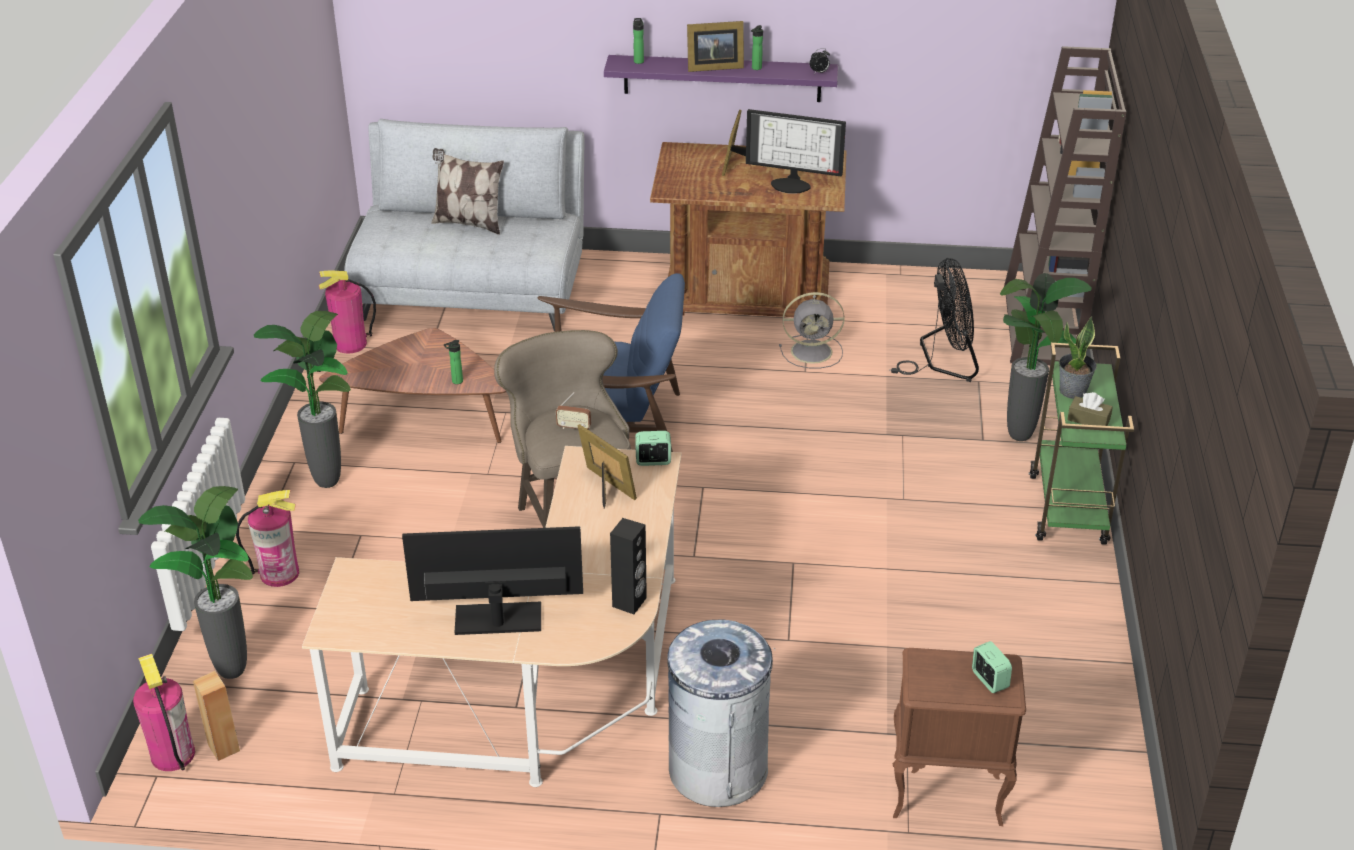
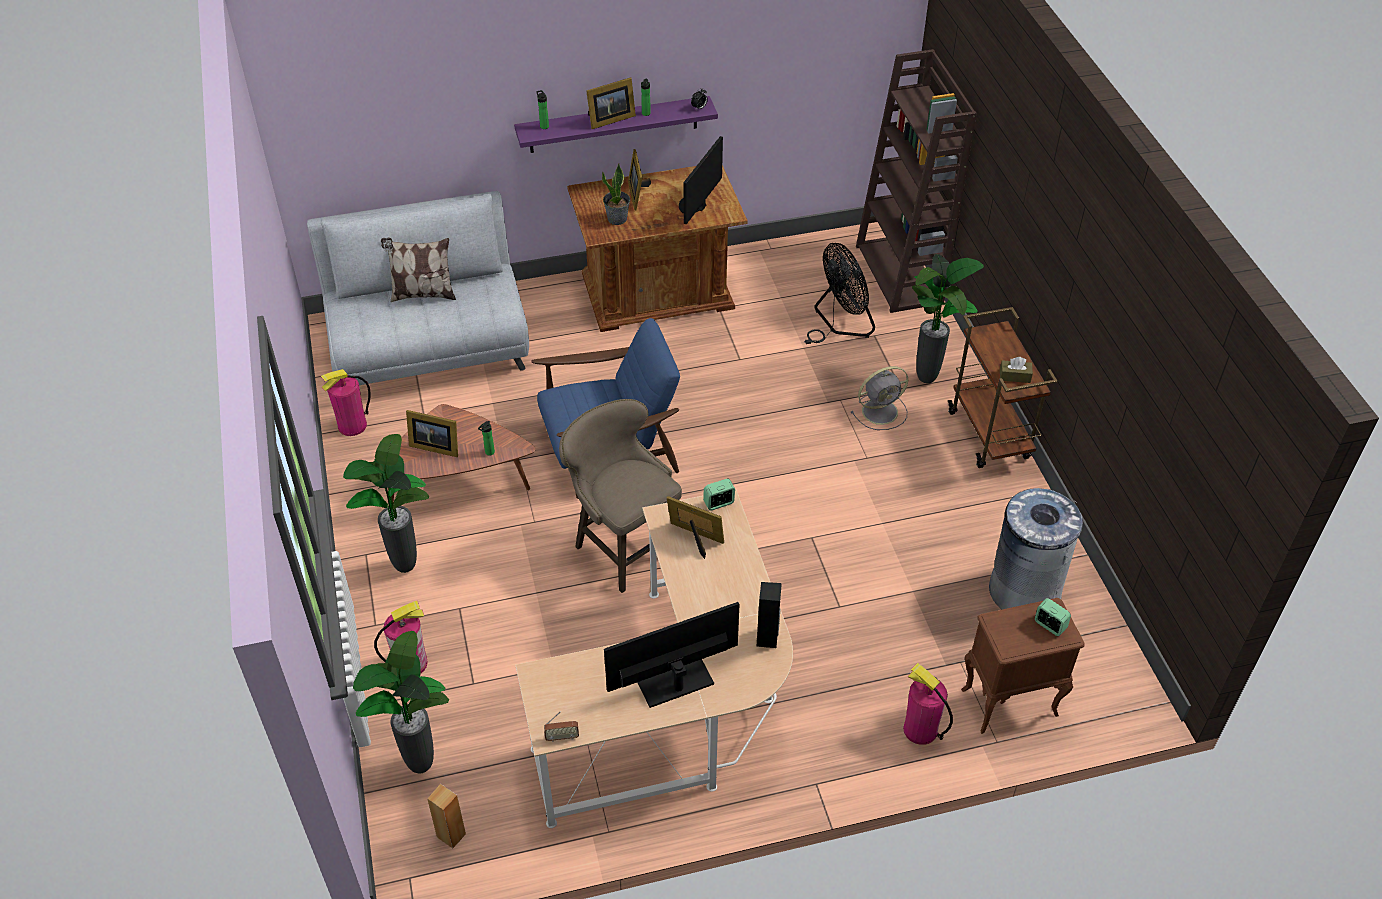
camera: 20 degrees left, 10 degrees up
fire extinguisher [133,654,195,771] -> fire extinguisher moved to [903,663,953,745]
radio [556,392,591,429] -> radio moved to [544,712,579,742]
grey trash can [667,619,775,807] -> grey trash can moved to [989,488,1083,609]
monitor [746,109,846,194] -> monitor turned 120 degrees clockwise [679,136,723,224]
grey fan [779,292,845,368] -> grey fan moved to [851,366,908,430]
green cart [1028,343,1134,545] -> brown cart [948,307,1058,468]
potted plant [1059,316,1097,399] -> potted plant moved to [602,164,630,225]
none -> picture frame [406,410,458,457]

